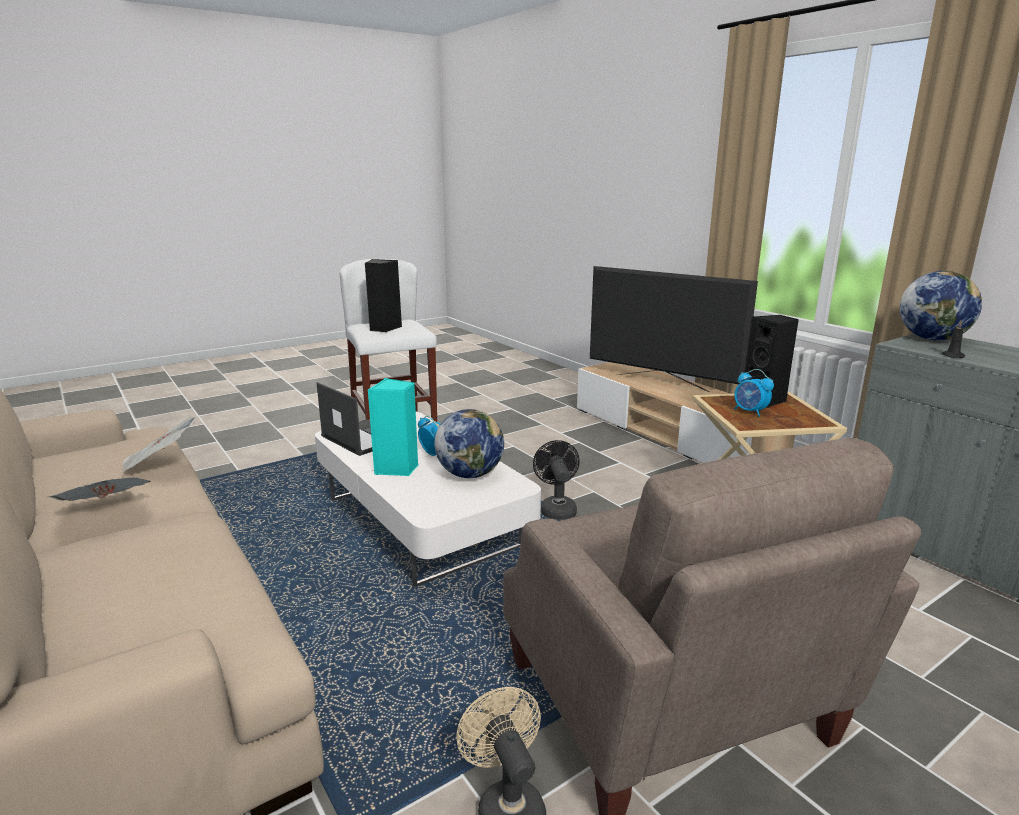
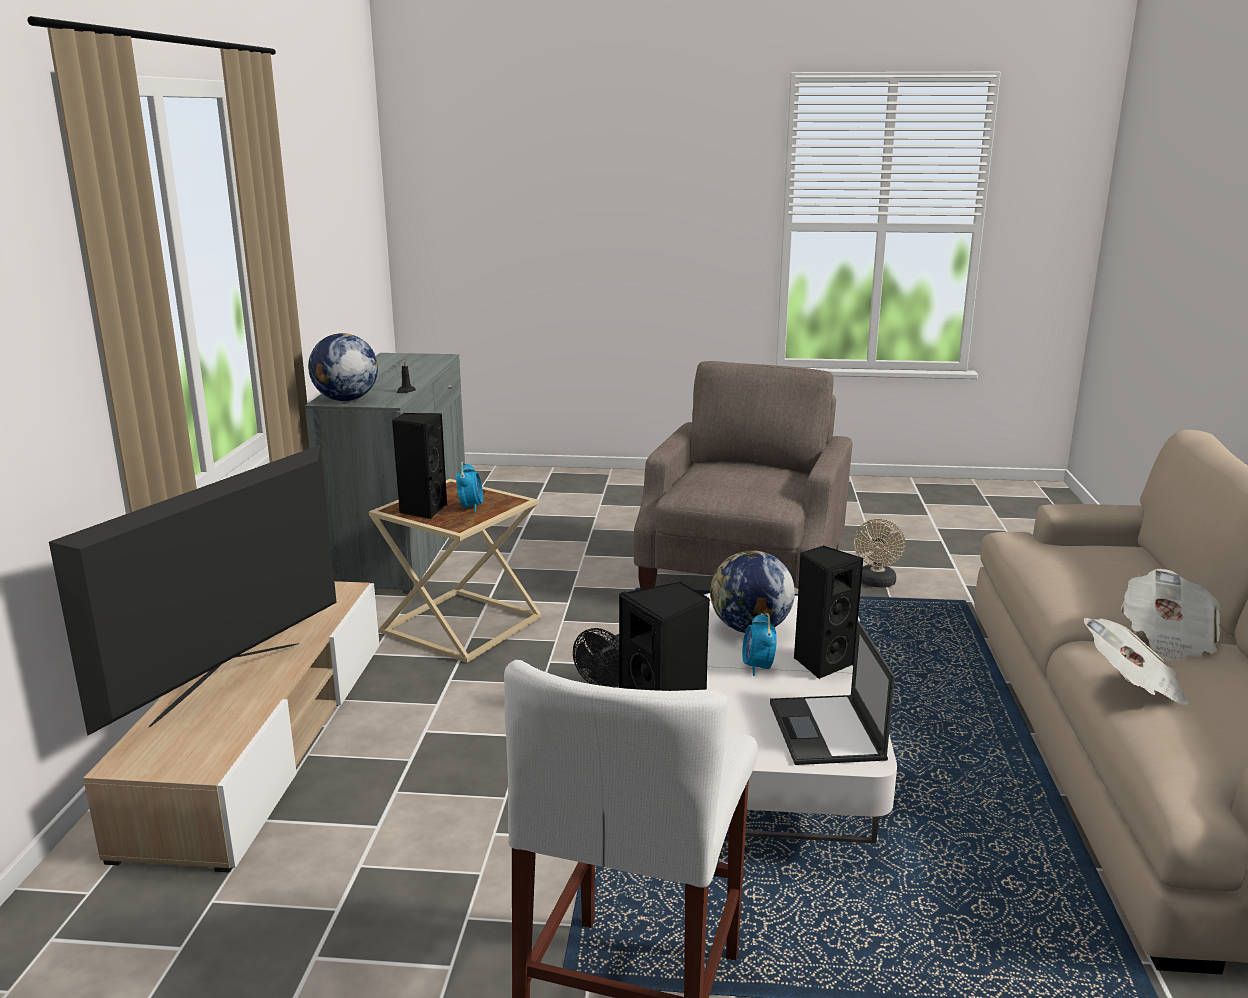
camera: 140 degrees left, 0 degrees up
turquoise speaker [368,378,418,476] -> black speaker [794,546,863,679]
television [590,266,758,393] -> television turned 135 degrees counterclockwise [49,445,337,736]

